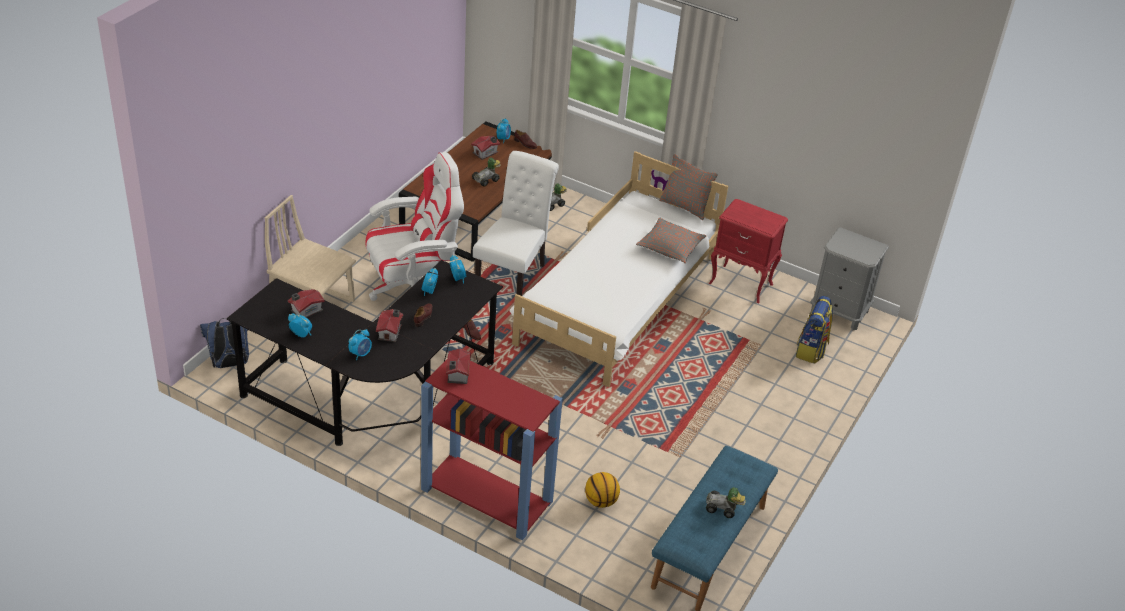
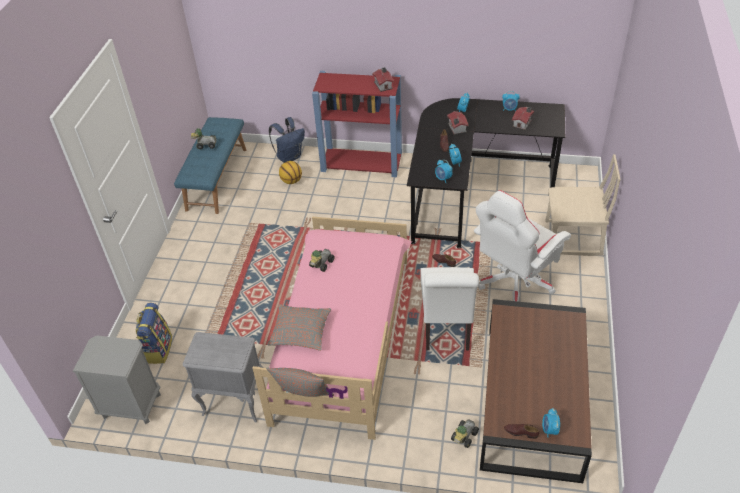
camera: 165 degrees right, 5 degrees up
blue backpack [200,318,249,368] -> blue backpack moved to [269,117,305,163]
toy house [471,136,500,160] -> none
toy car [472,158,501,186] -> toy car moved to [309,249,335,272]
white bed [509,151,728,387] -> pink bed [252,217,412,440]
red nightstand [709,199,788,304] -> grey nightstand [183,332,264,423]

